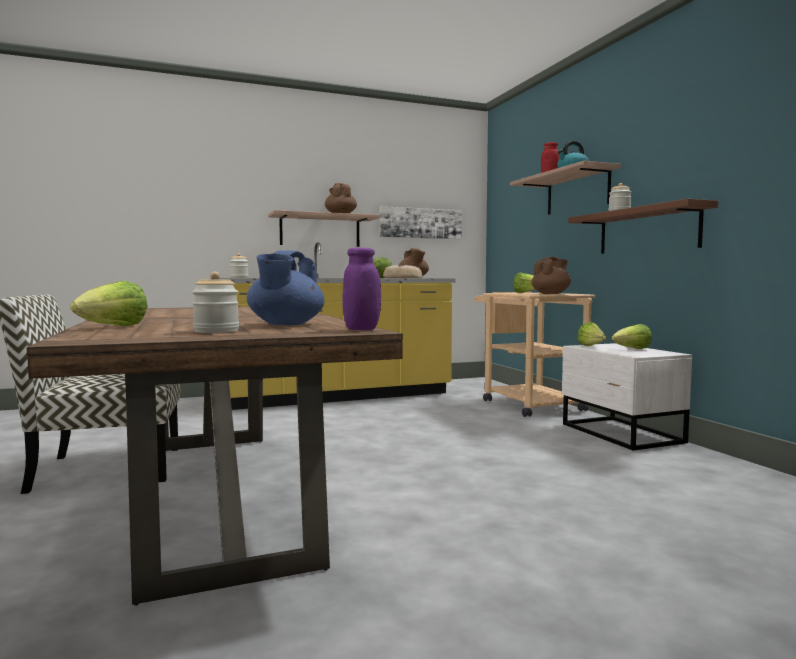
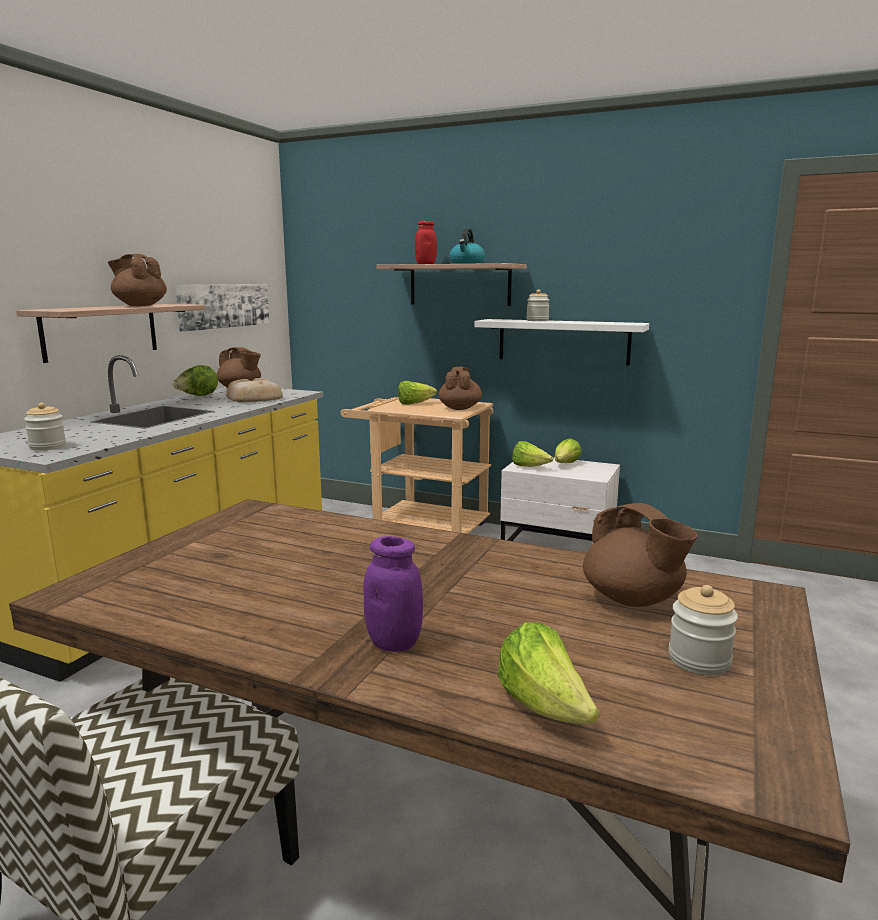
camera: 45 degrees left, 10 degrees up
blue teapot [247,251,324,325] -> brown teapot [583,503,697,607]
purple jar [342,248,381,330] -> purple jar moved to [363,536,423,652]
brown shelf [568,199,718,254] -> white shelf [474,319,649,366]

